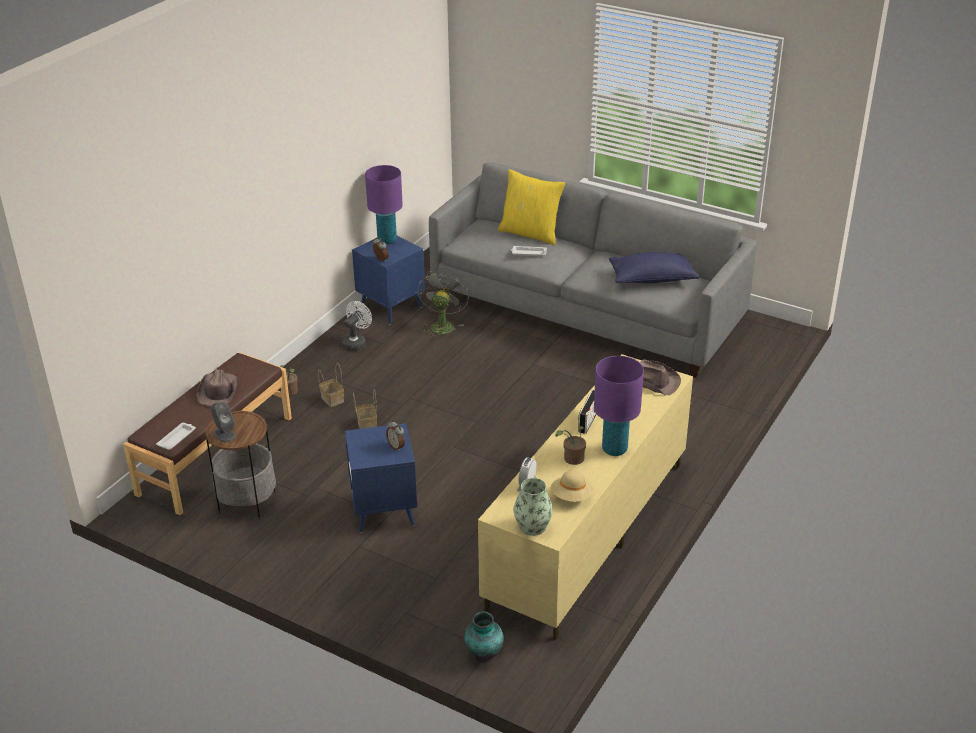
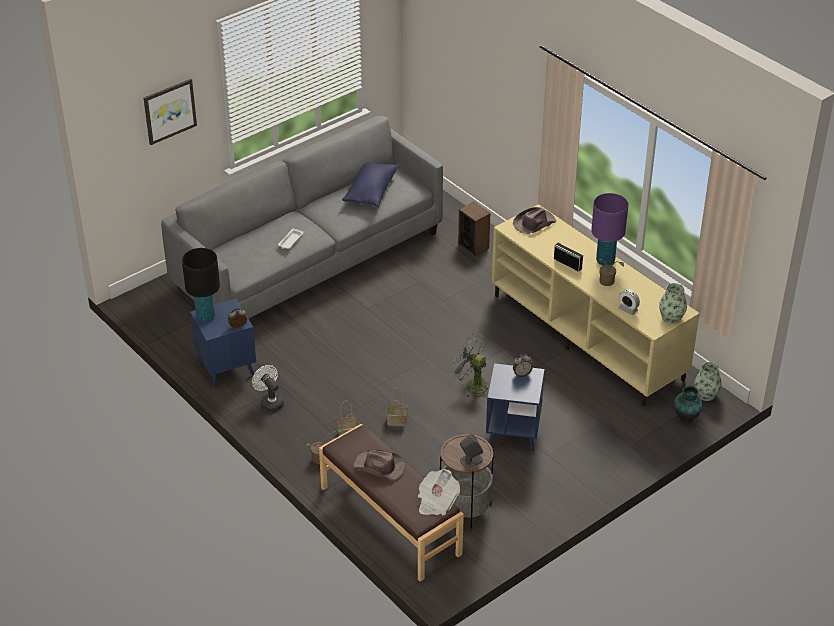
camera: 70 degrees left, 5 degrees up
white tray [156,423,196,450] -> newspaper [418,469,460,515]
purple table lamp [365,165,403,244] -> black table lamp [182,248,220,321]
grey fan [417,269,469,338] -> grey fan moved to [451,332,489,399]
yellow pillow [498,169,565,245] -> none
beige hat [551,470,593,502] -> none
none -> picture [144,79,197,145]
none -> speaker [458,202,490,256]
none -> vase [694,362,722,401]

